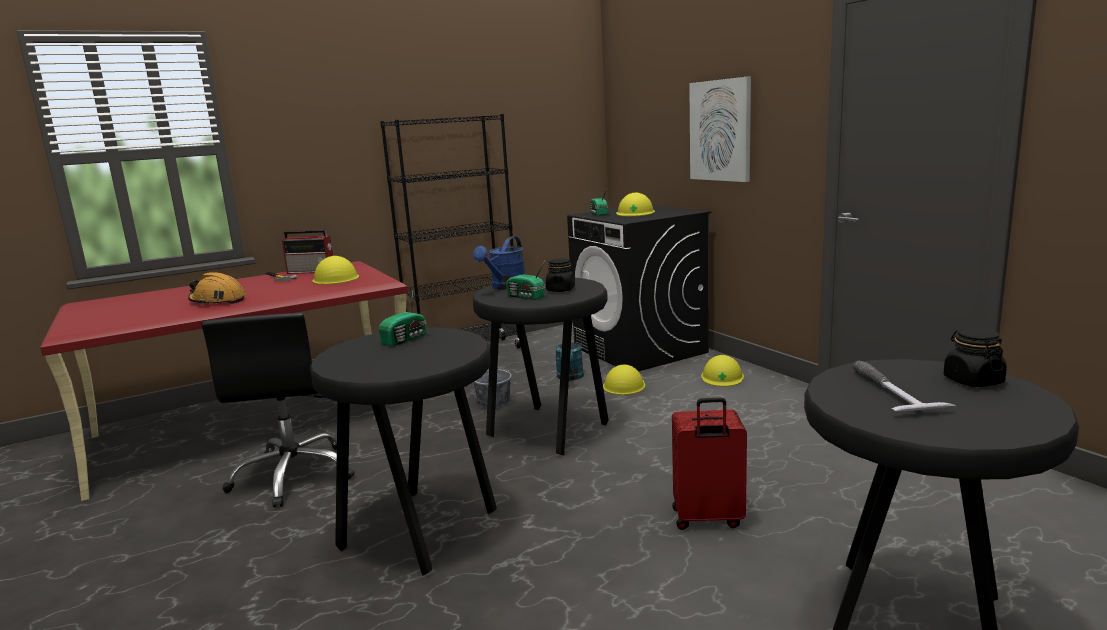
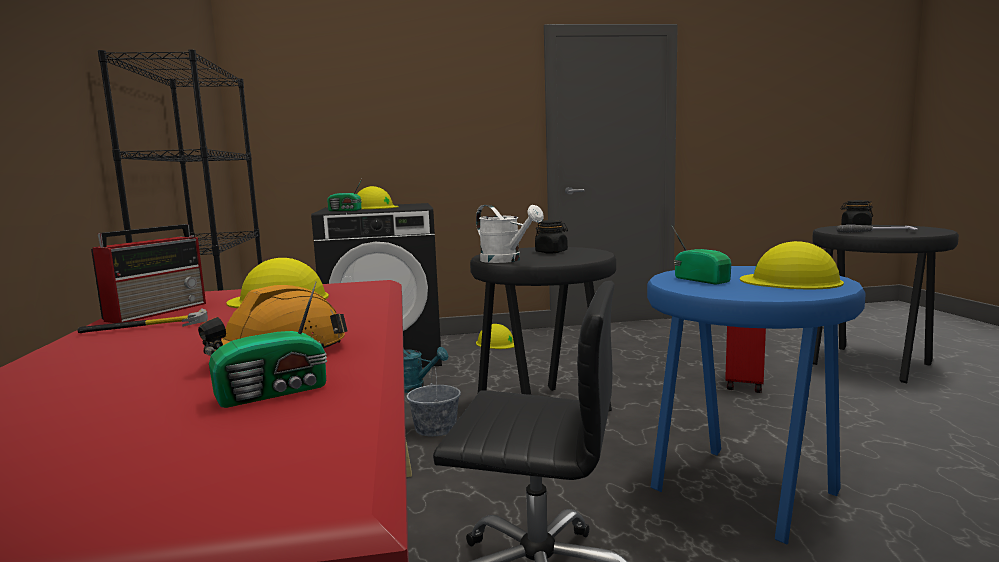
camera: 70 degrees left, 5 degrees down
black stool [310,327,497,575] -> blue stool [647,266,866,544]
blue watering can [473,236,525,290] -> white watering can [476,205,544,263]
radio [506,259,546,300] -> radio moved to [209,282,327,408]
yellow hard hat [603,364,645,395] -> yellow hard hat moved to [740,241,844,289]
picture [689,76,751,182] -> none

